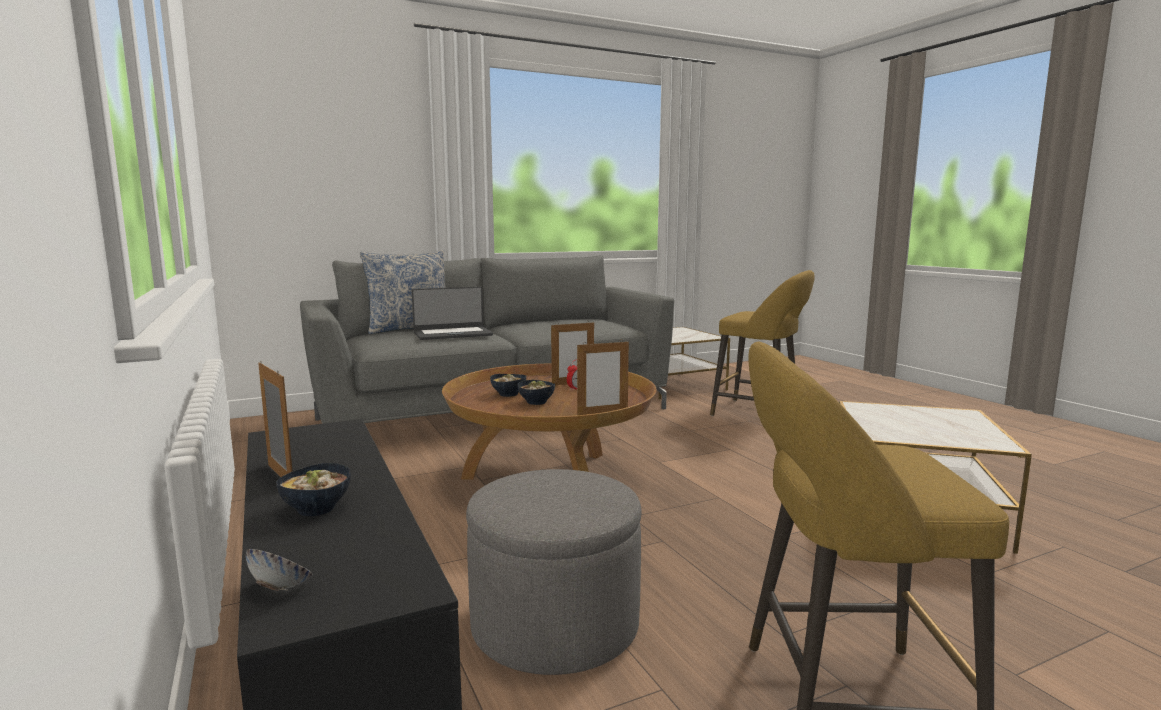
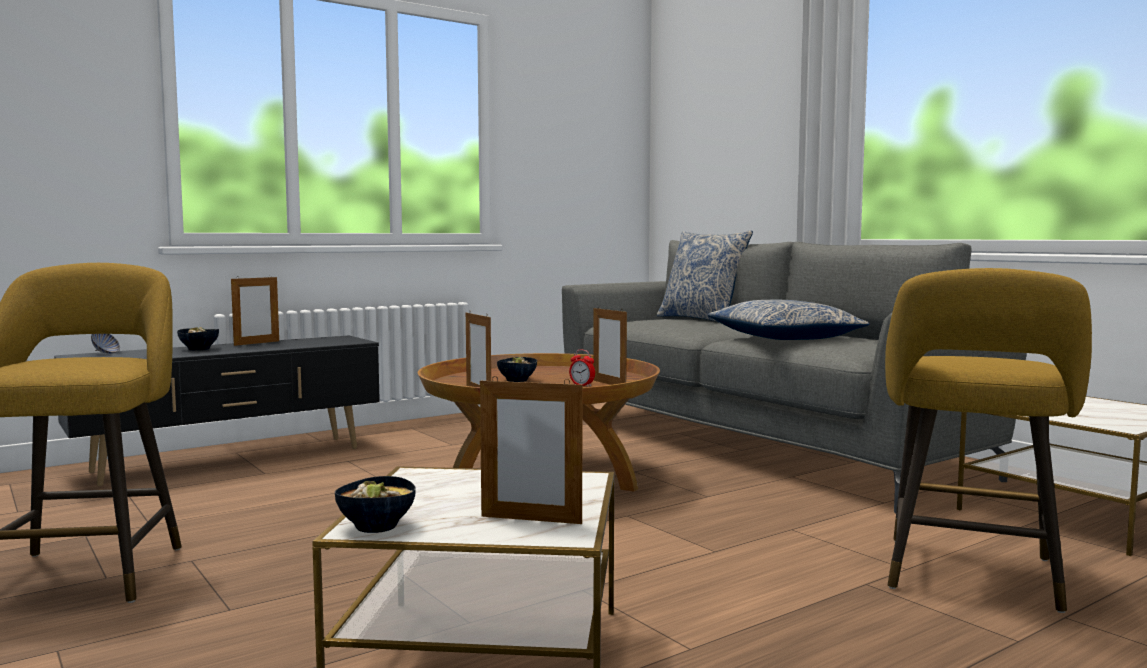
camera: 80 degrees right, 5 degrees down
laptop [412,286,493,340] -> none
grey ottoman [466,469,642,675] -> none
bowl [490,374,526,397] -> bowl moved to [335,476,416,533]
none -> picture frame [480,376,582,524]
none -> pillow [708,300,869,340]

